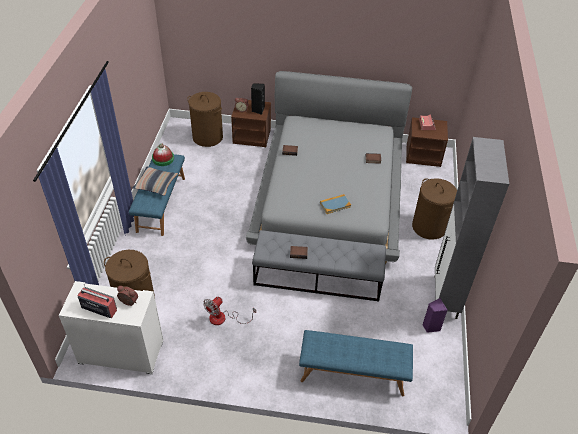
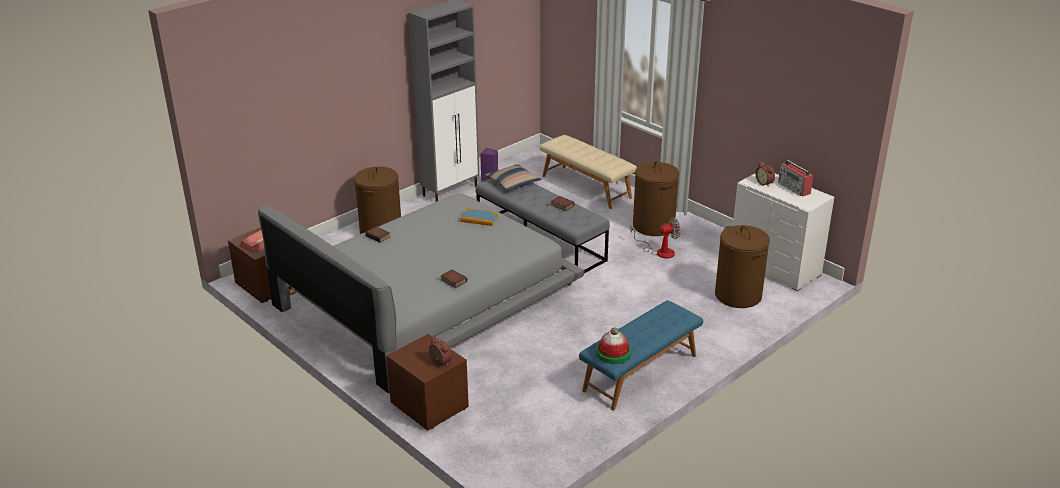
camera: 140 degrees left, 15 degrees down
pillow [132,167,178,196] -> pillow moved to [485,164,542,191]
brown laundry basket [187,92,223,147] -> brown laundry basket moved to [633,161,679,236]
black speaker [251,84,265,114] -> none
blue bench [299,330,413,397] -> beige bench [539,135,637,209]

